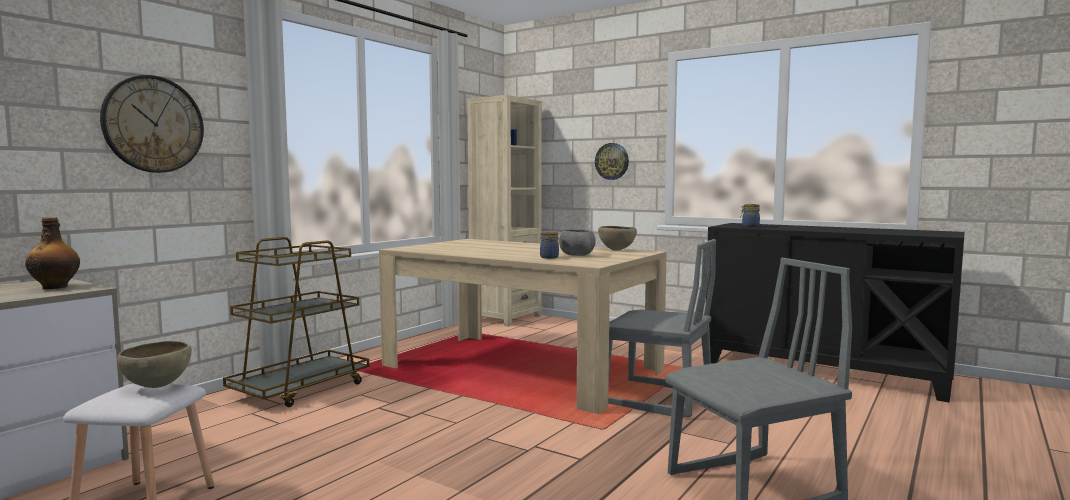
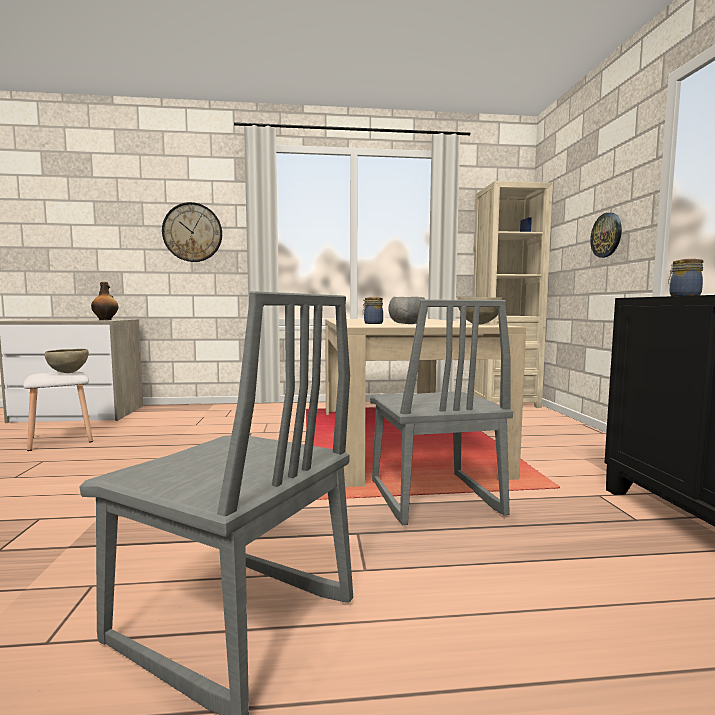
camera: 50 degrees right, 0 degrees up
brown cart [223,237,369,407] -> none

